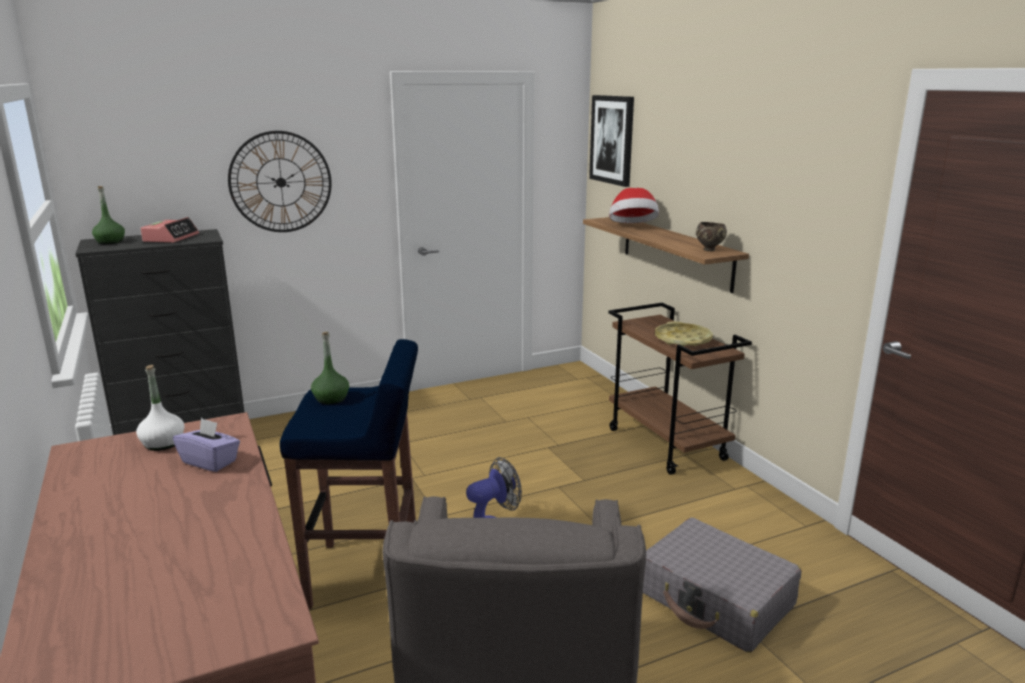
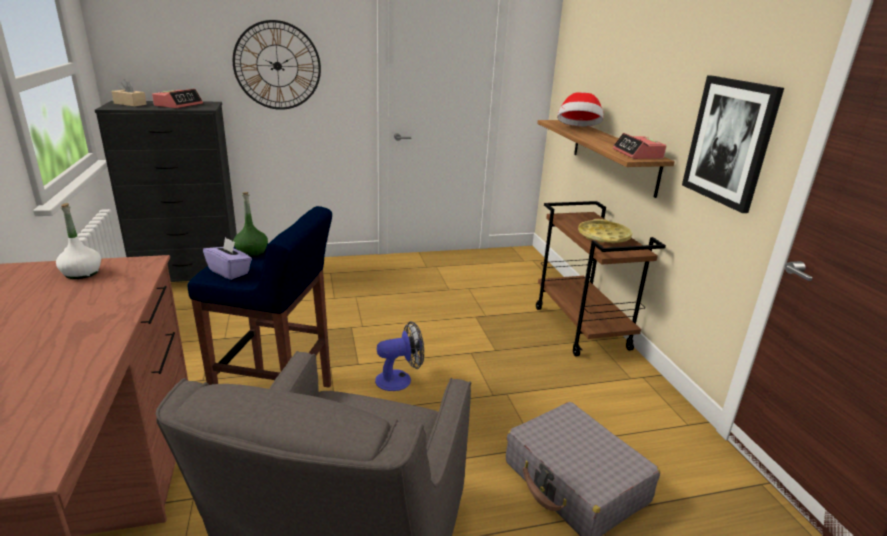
camera: 10 degrees right, 5 degrees up
green bottle [92,186,125,244] -> beige tissue box [112,79,147,107]
purple tissue box [173,418,240,472] -> purple tissue box moved to [203,237,252,280]
picture [589,95,634,187] -> picture moved to [682,76,784,213]
brown bowl [696,222,727,251] -> alarm clock [613,133,666,159]

